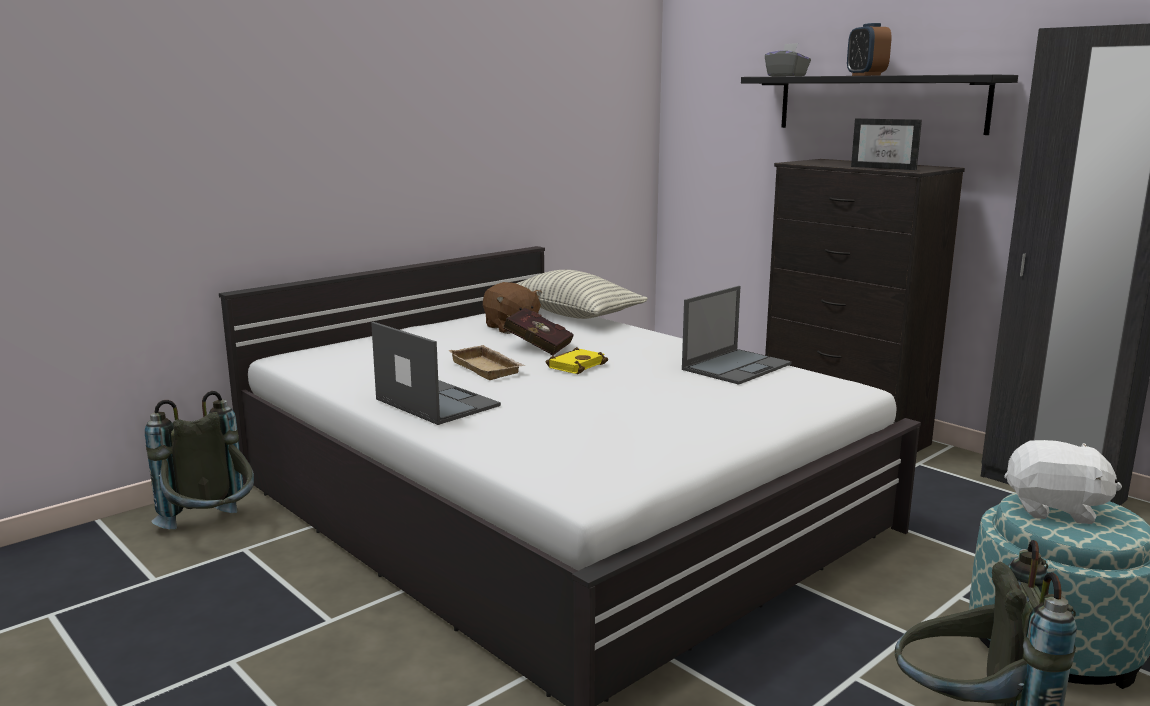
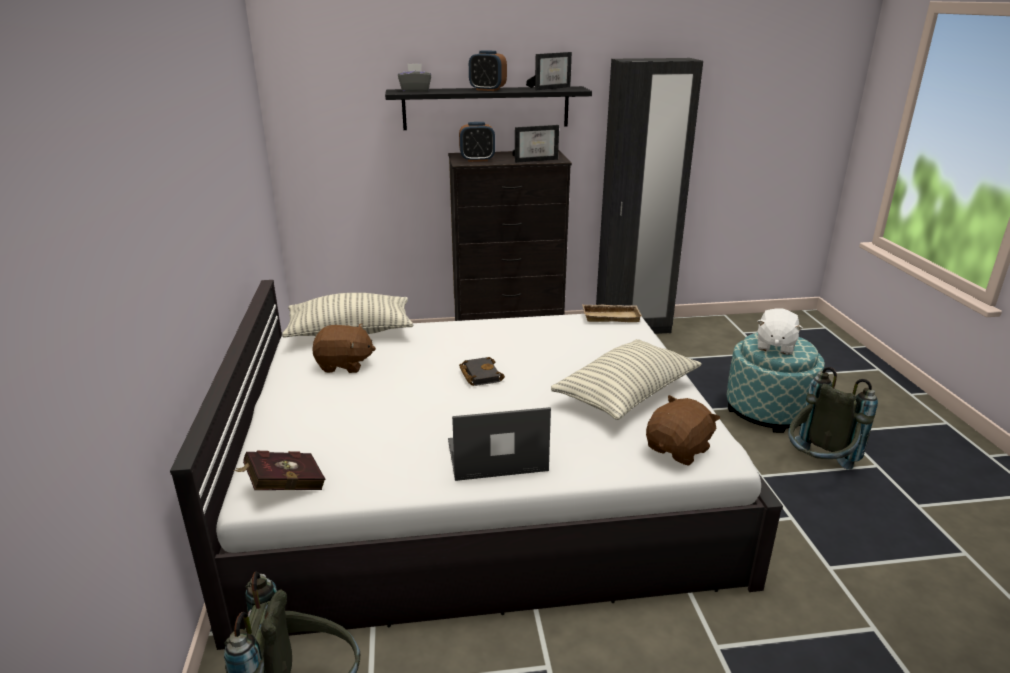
camera: 55 degrees left, 10 degrees up
beige tray [448,345,525,380] -> beige tray moved to [582,304,642,322]
red book [503,308,574,355] -> red book moved to [233,451,325,490]
yellow book [546,347,608,374] -> black book [459,357,505,386]
laptop [682,286,791,385] -> none
white plush toy [1004,440,1122,524] -> white plush toy turned 150 degrees clockwise [757,308,803,355]
none -> alarm clock [459,122,495,162]
none -> picture frame [526,52,572,90]
none -> pillow [551,339,702,420]
none -> brown plush toy [646,395,720,466]

